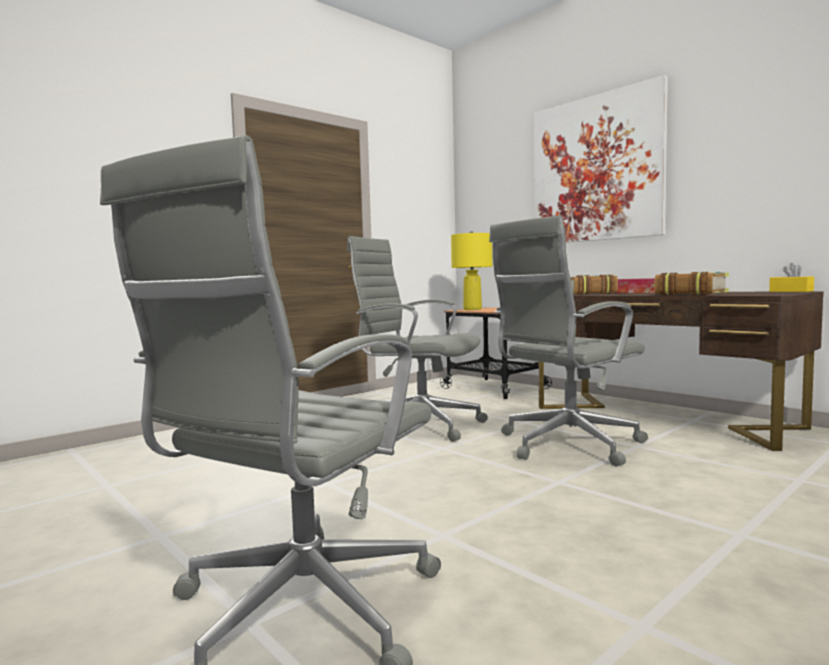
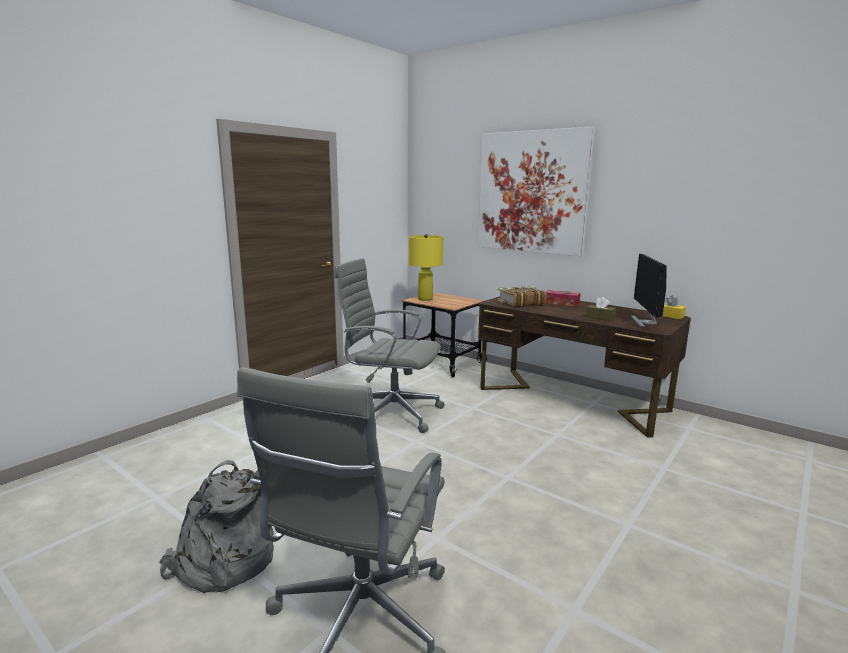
camera: 10 degrees left, 10 degrees up
grey office chair [489,215,648,466] -> none
book [655,272,729,295] -> brown tissue box [586,297,616,321]
none -> grey backpack [159,460,274,593]
none -> monitor [631,254,666,328]

